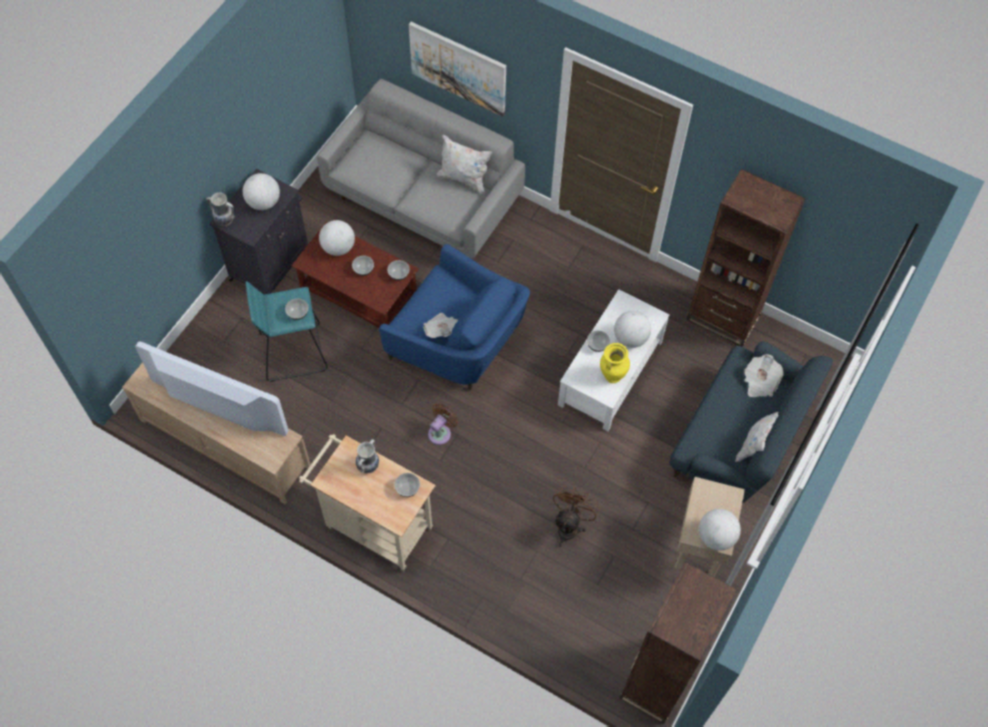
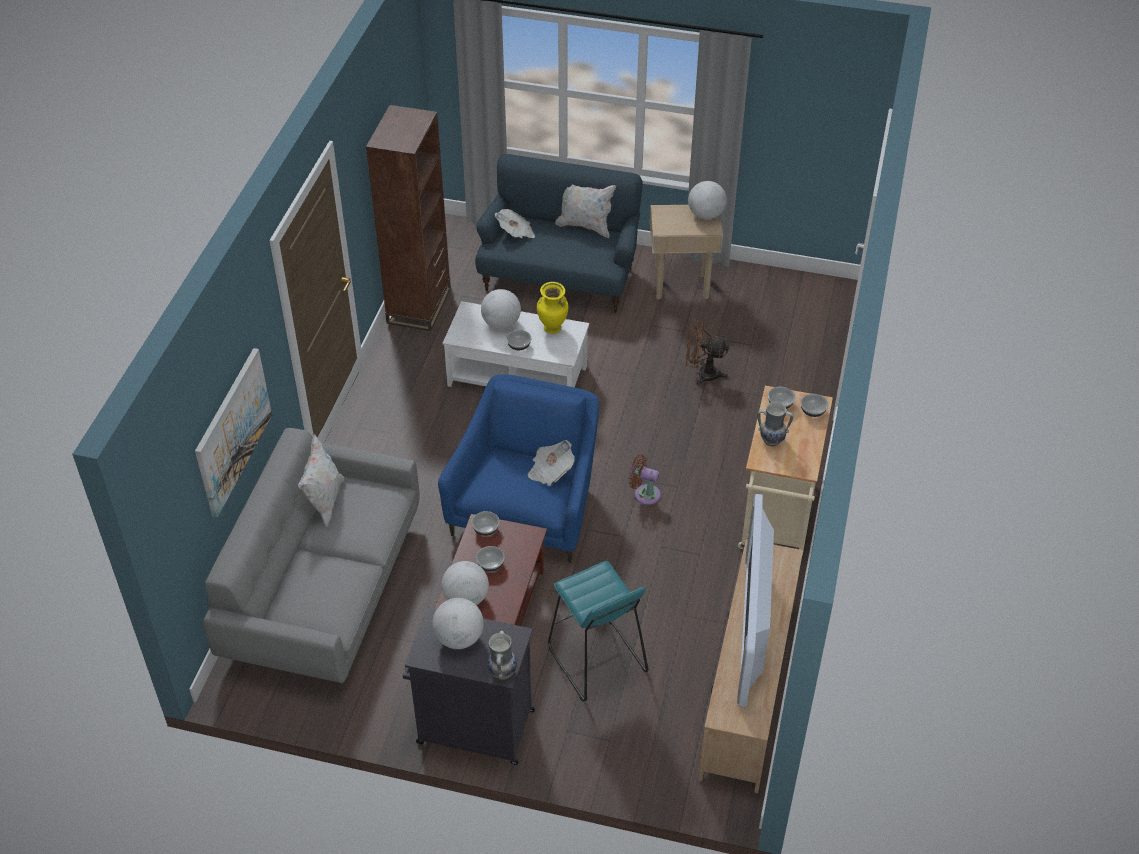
camera: 105 degrees left, 15 degrees down
bowl [285,298,308,320] -> bowl moved to [801,394,828,417]
brown bookcase [620,562,737,724] -> none

